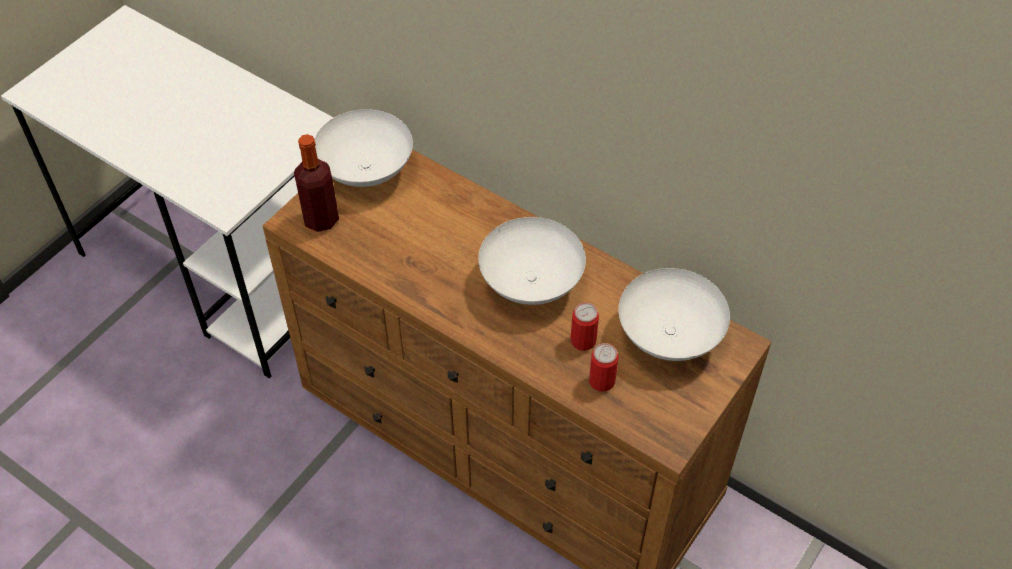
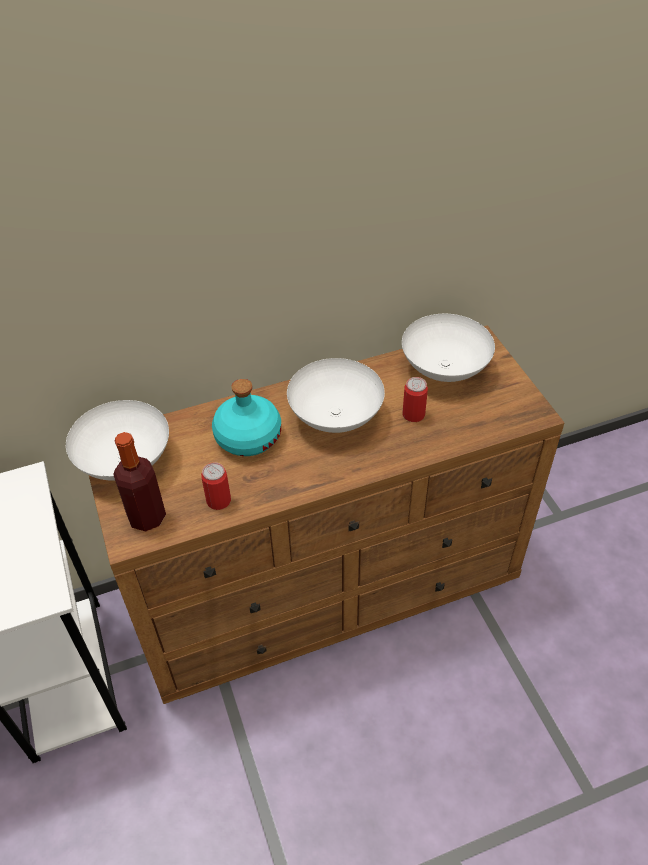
camera: 55 degrees left, 5 degrees down
can [589,343,618,392] -> can moved to [201,462,231,510]
none -> turquoise bottle [212,379,281,456]

